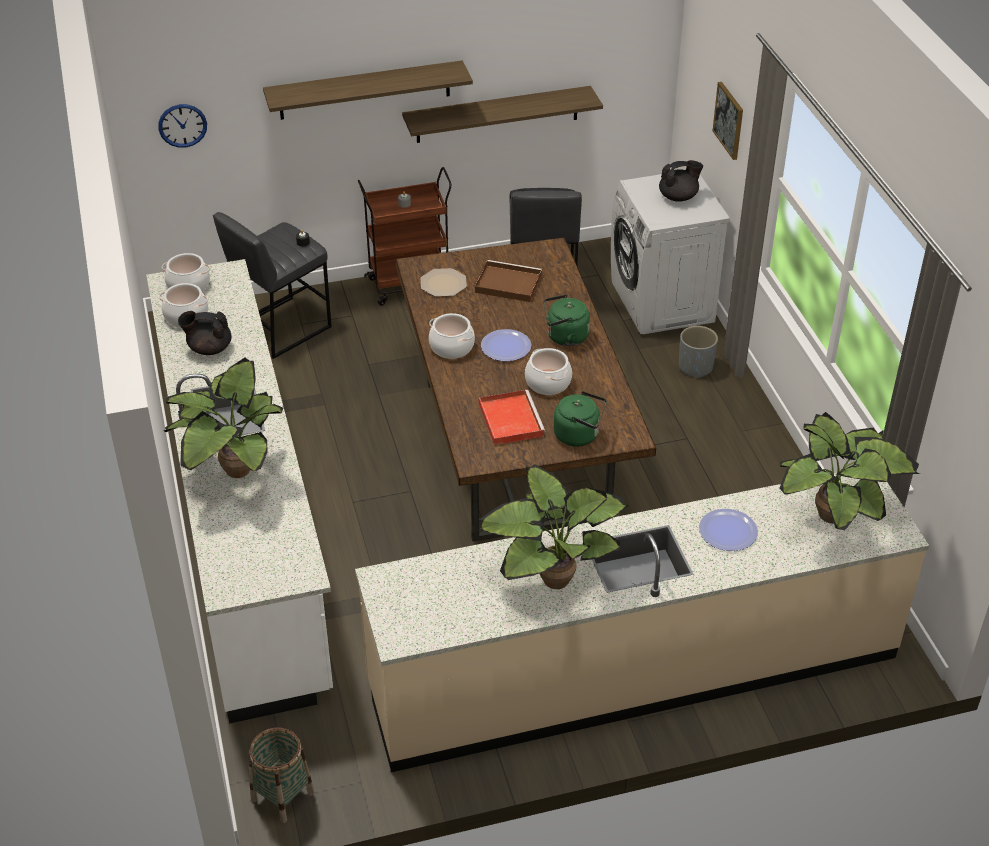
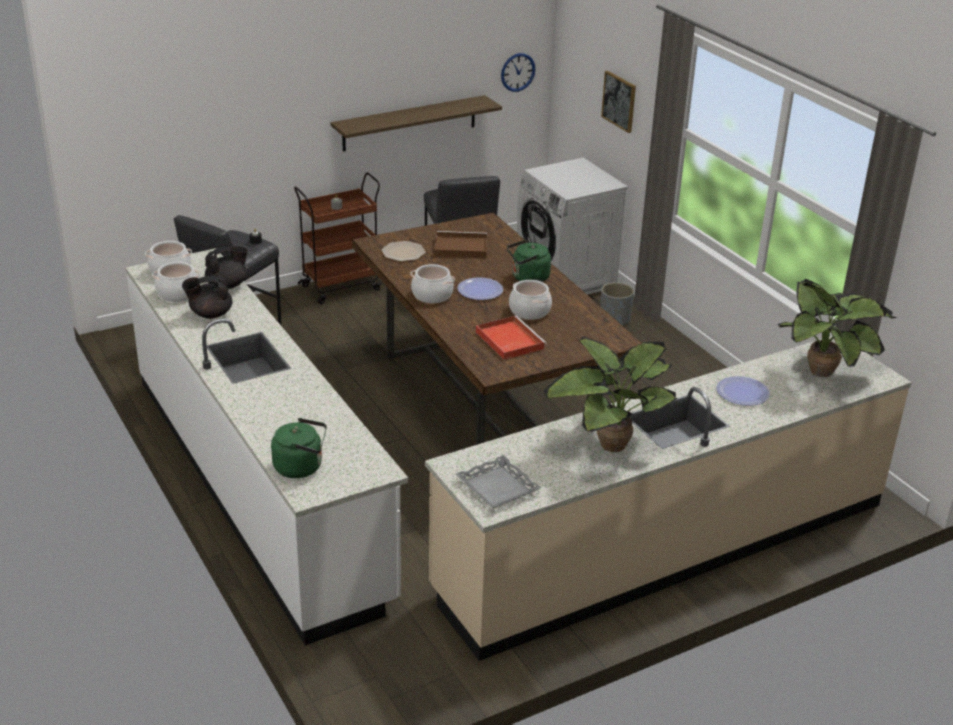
camera: 15 degrees left, 10 degrees down
wall clock [158,104,207,148] -> wall clock moved to [501,53,535,92]
potted plant [163,357,283,478] -> none
basket [249,728,315,823] -> none
shelf [263,60,473,120] -> none
green kettle [554,391,607,447] -> green kettle moved to [271,418,327,478]
black teapot [659,160,703,202] -> black teapot moved to [205,246,248,289]
none -> grey tray [456,455,541,508]

